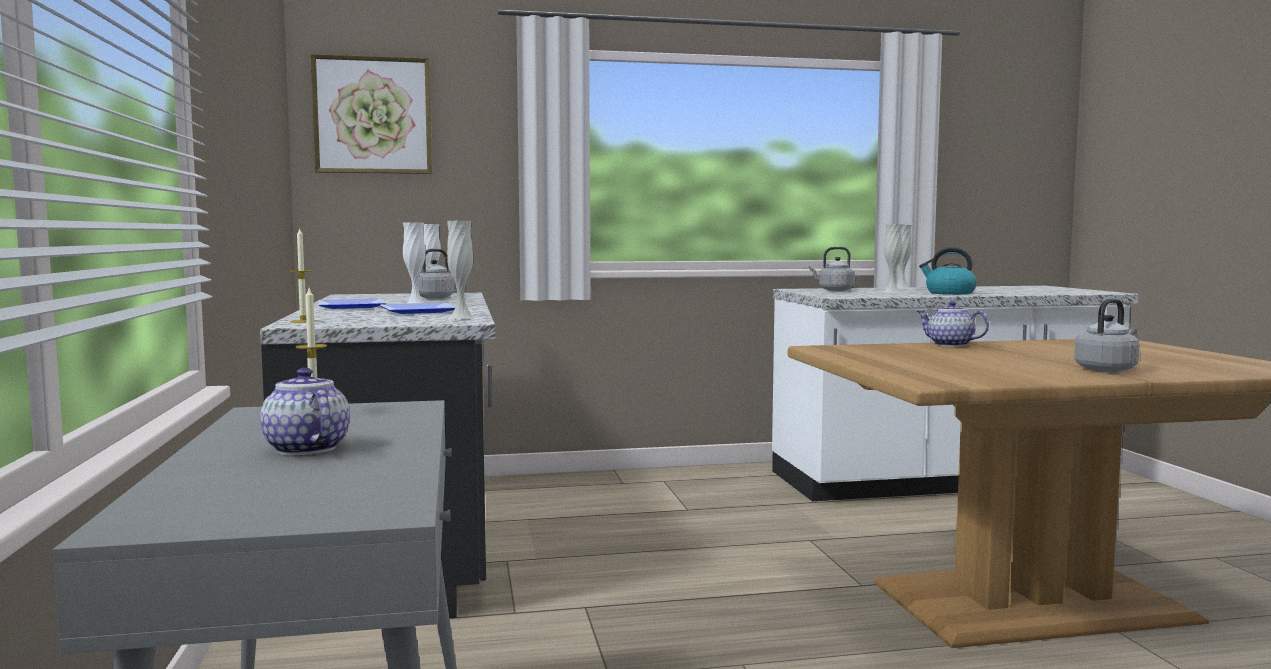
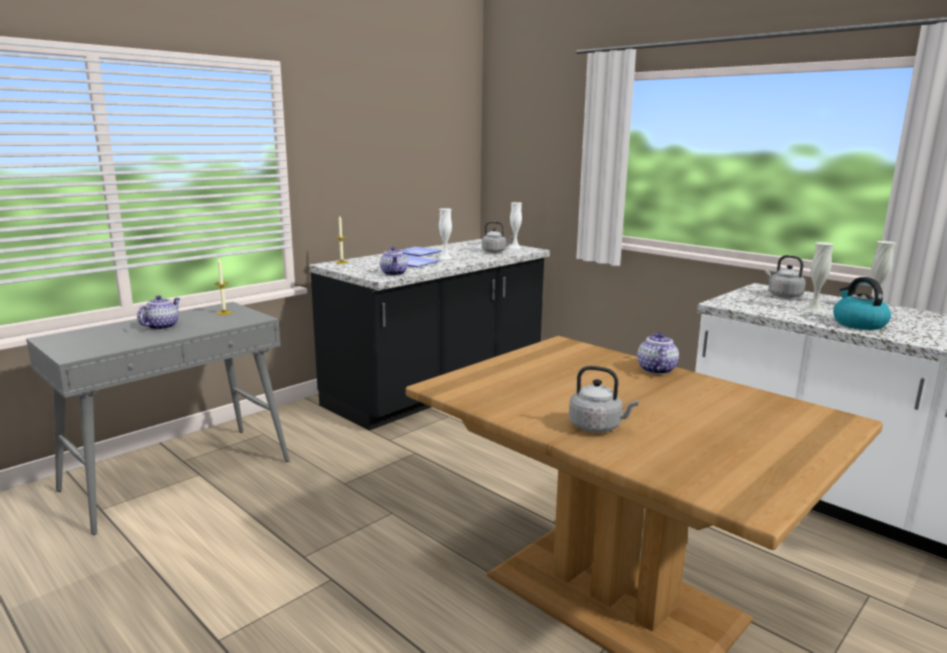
camera: 55 degrees right, 10 degrees up
picture [310,54,432,174] -> none
white vase [447,221,475,320] -> teapot [380,247,408,276]

